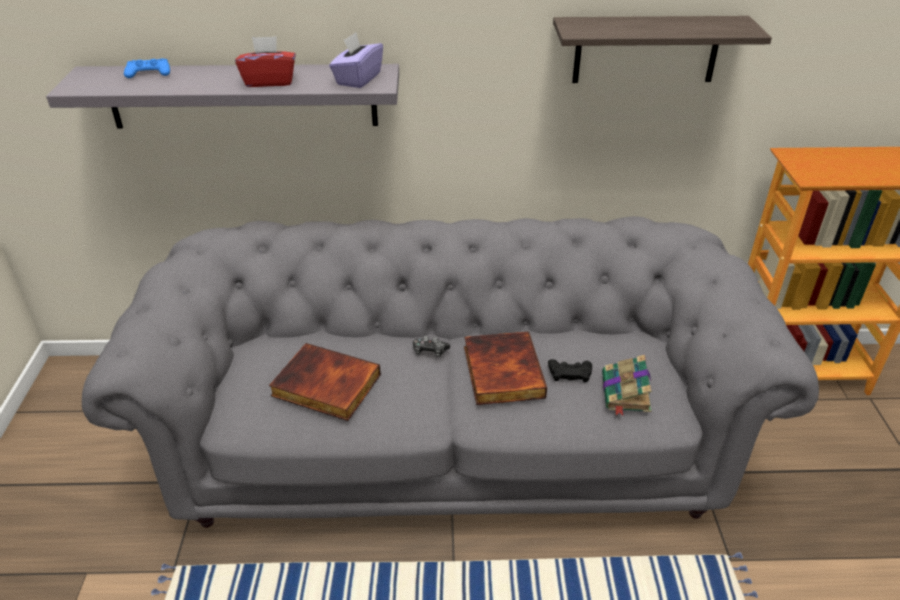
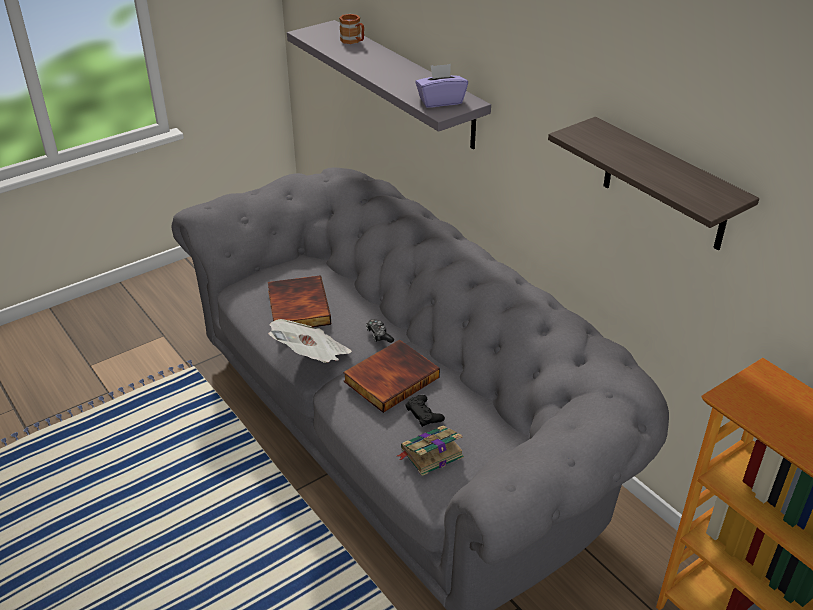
camera: 55 degrees right, 0 degrees up
blue game controller [124,58,170,78] -> brown mug [339,14,364,44]
red tissue box [235,36,296,87] -> none
none -> newspaper [268,319,352,363]

